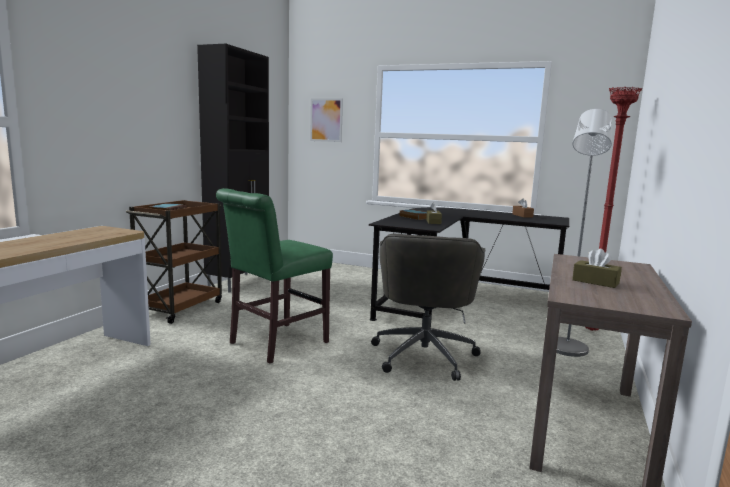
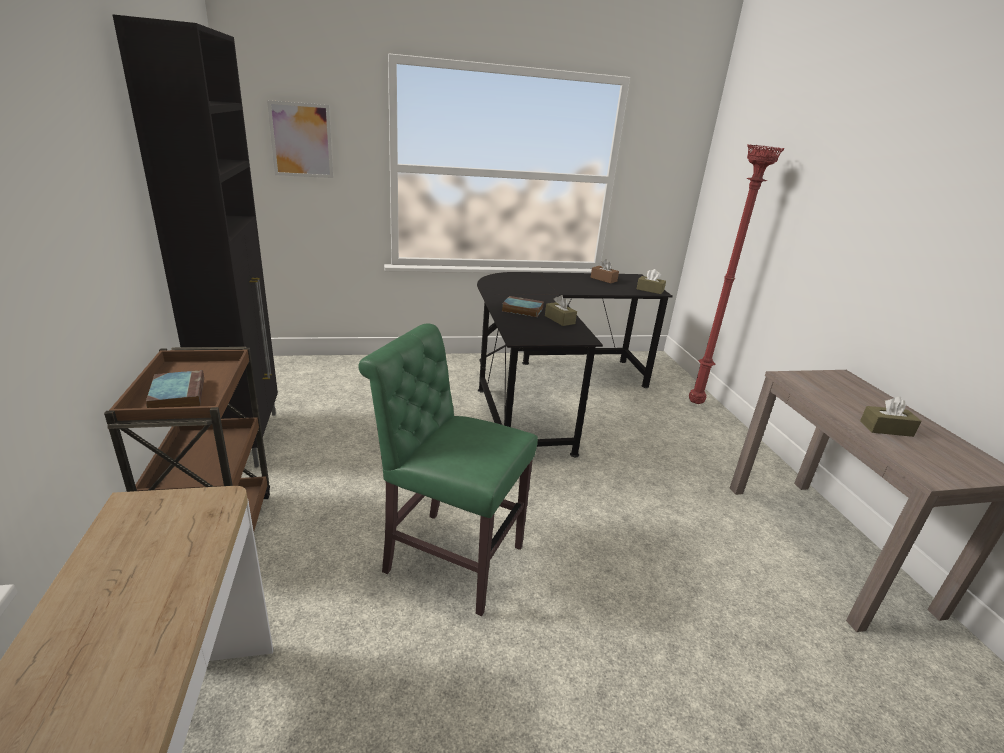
camera: 35 degrees left, 15 degrees up
green chair [216,188,333,364] -> green chair turned 105 degrees clockwise [358,323,538,616]
grey office chair [371,234,485,381] -> none
grey floor lamp [556,109,612,357] -> none
none -> brown tissue box [637,269,666,294]

